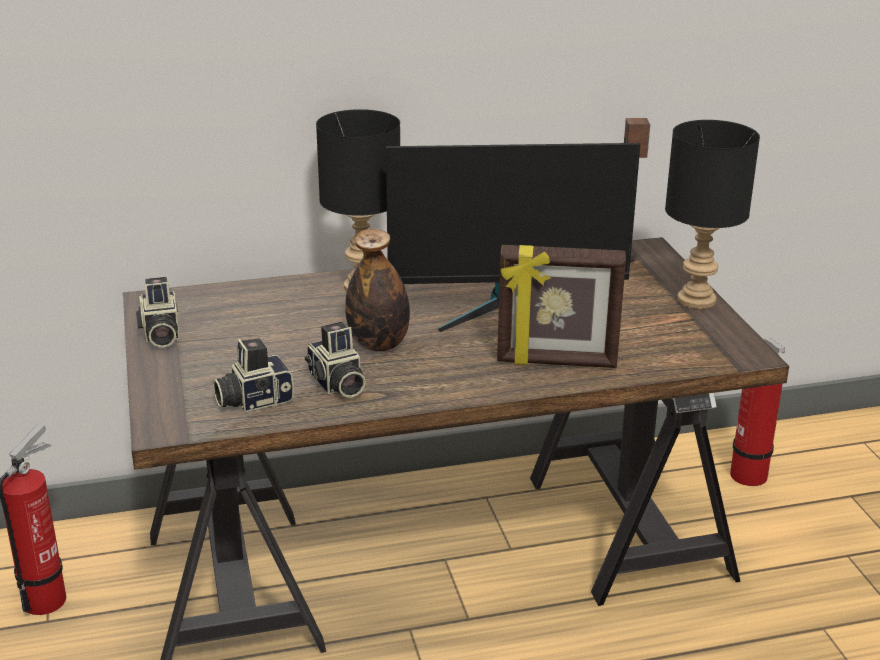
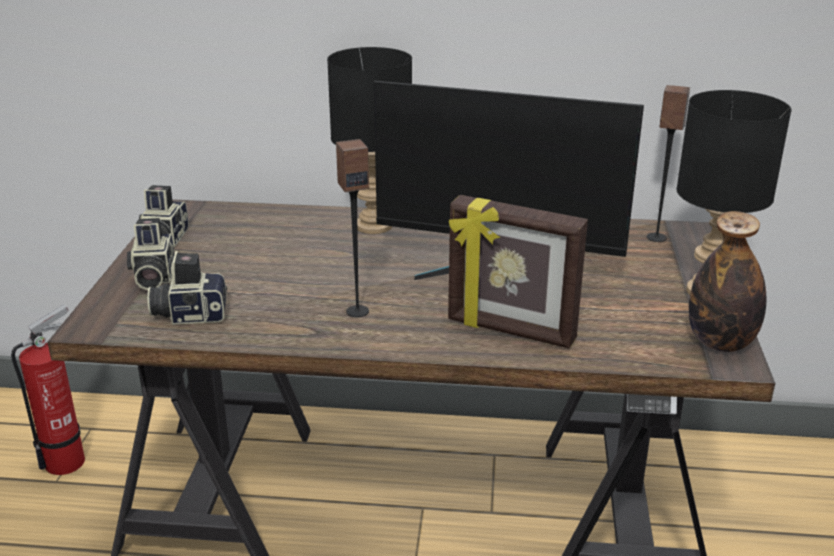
camera: 20 degrees right, 0 degrees up
camera [305,322,366,398] -> camera moved to [127,218,175,290]
bottle [345,229,410,352] -> bottle moved to [689,211,766,352]
fire extinguisher [730,338,785,486] -> none
none -> speaker [336,139,369,317]

